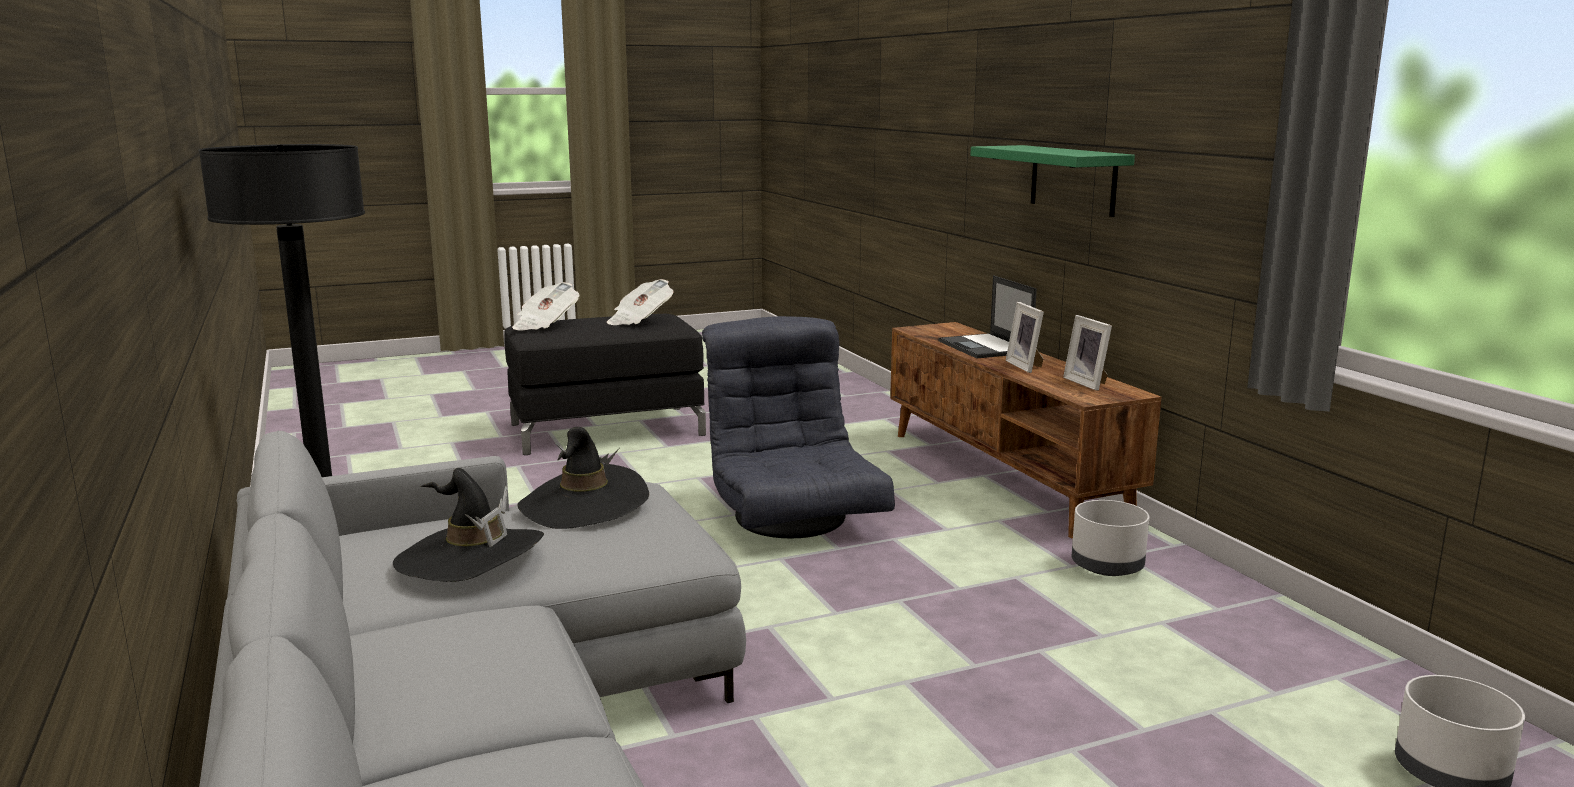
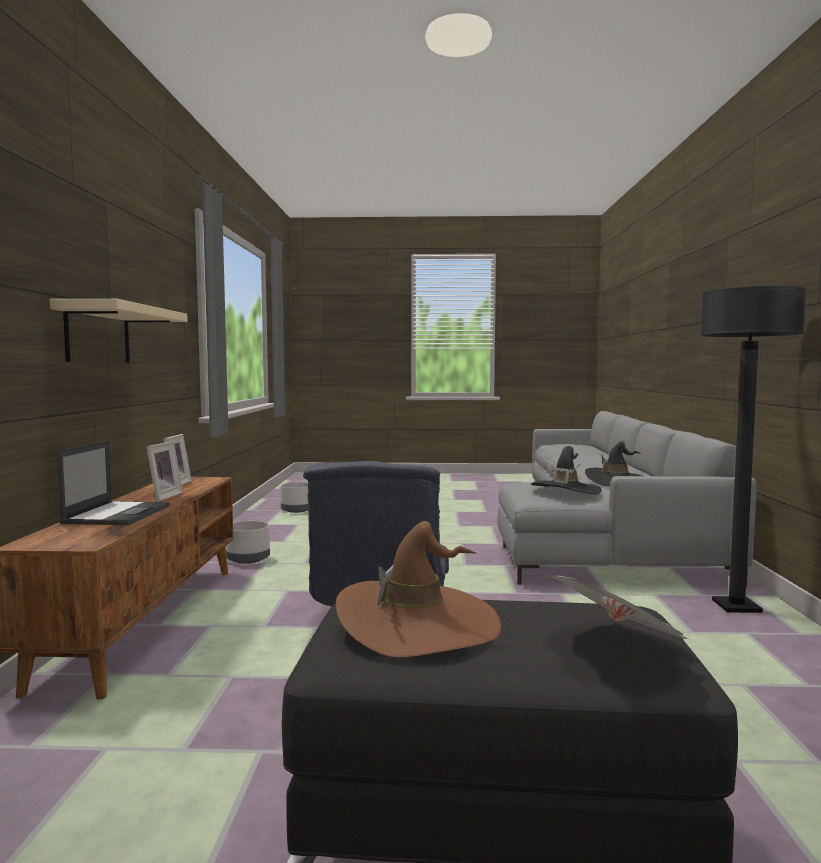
camera: 155 degrees left, 10 degrees down
newspaper [607,279,673,325] -> brown hat [336,521,501,657]
green shelf [970,145,1135,217] -> beige shelf [50,299,188,363]

